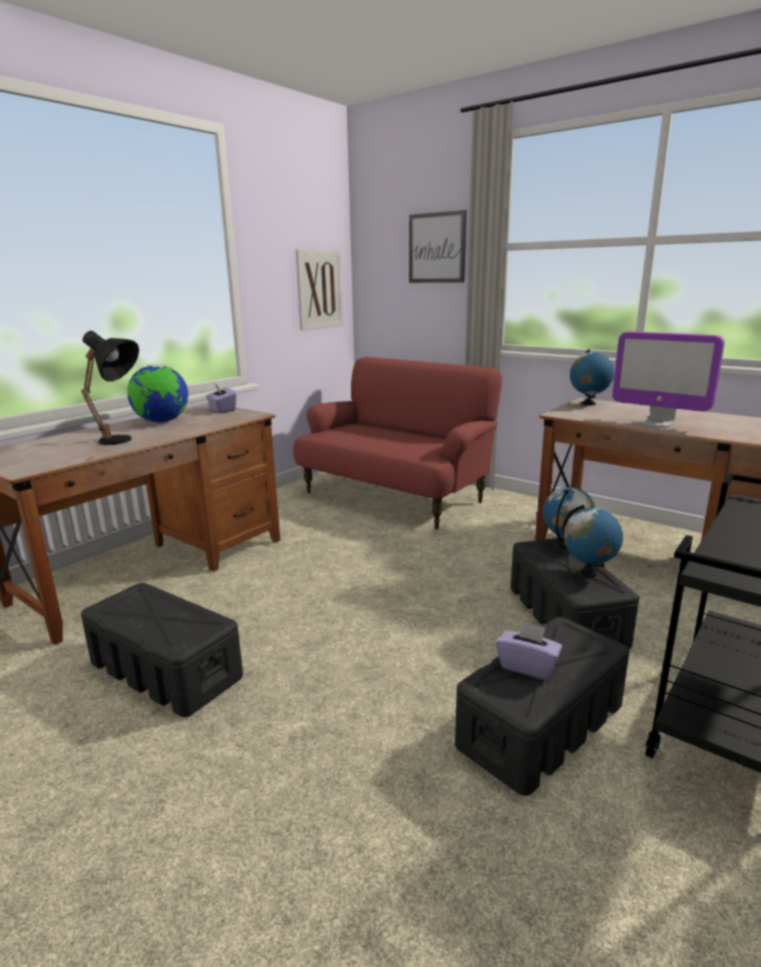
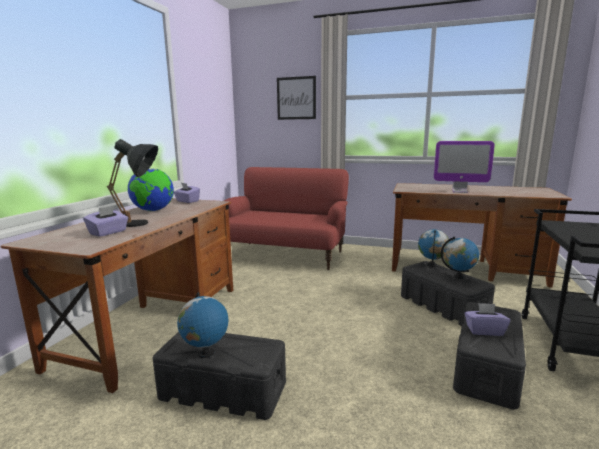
camera: 20 degrees left, 5 degrees down
picture [296,250,343,330] -> none
globe [570,349,614,405] -> globe moved to [177,292,228,358]
none -> purple tissue box [83,206,128,237]

